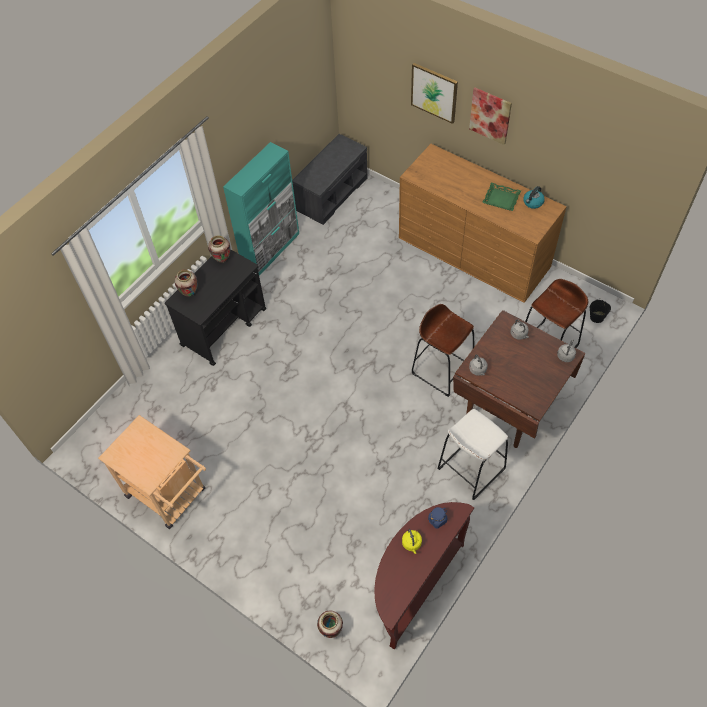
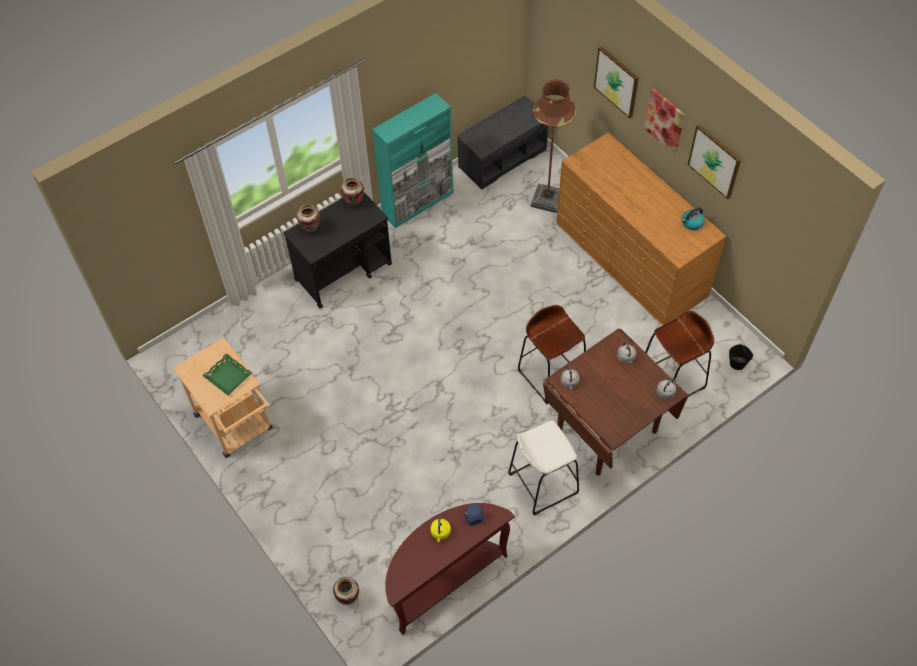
camera: 15 degrees right, 0 degrees up
green tray [482,183,521,211] -> green tray moved to [202,353,252,396]
none -> brown floor lamp [531,80,576,213]
none -> picture [688,124,741,199]

